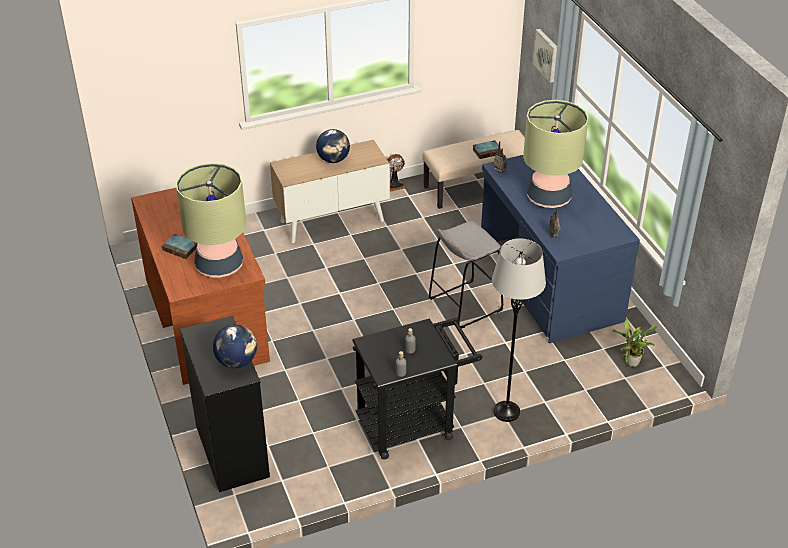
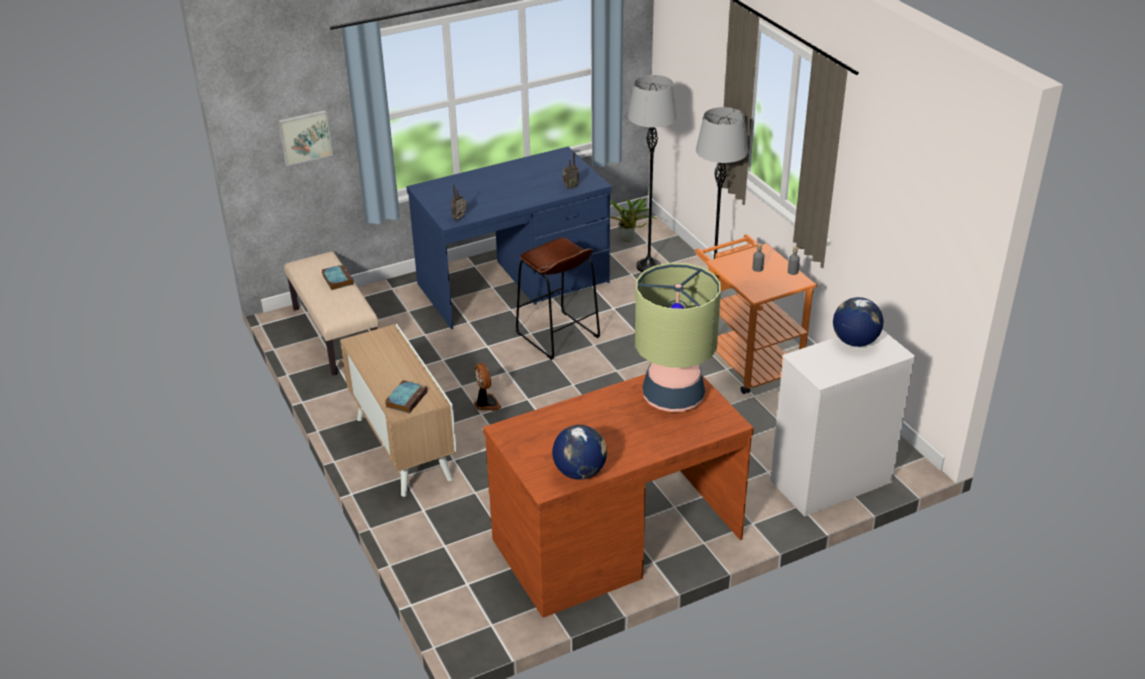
camera: 95 degrees left, 5 degrees down
book [162,234,197,259] -> book moved to [385,380,427,413]
black dresser [180,316,270,492] -> white dresser [770,329,916,517]
globe [316,129,350,163] -> globe moved to [552,425,607,480]
black cart [352,318,482,460] -> orange cart [695,234,817,394]
fan [387,154,407,192] -> fan moved to [474,363,502,411]
grey stool [429,221,503,329] -> brown stool [516,237,600,360]
table lamp [523,100,589,208] -> none
none -> grey floor lamp [628,75,678,272]

